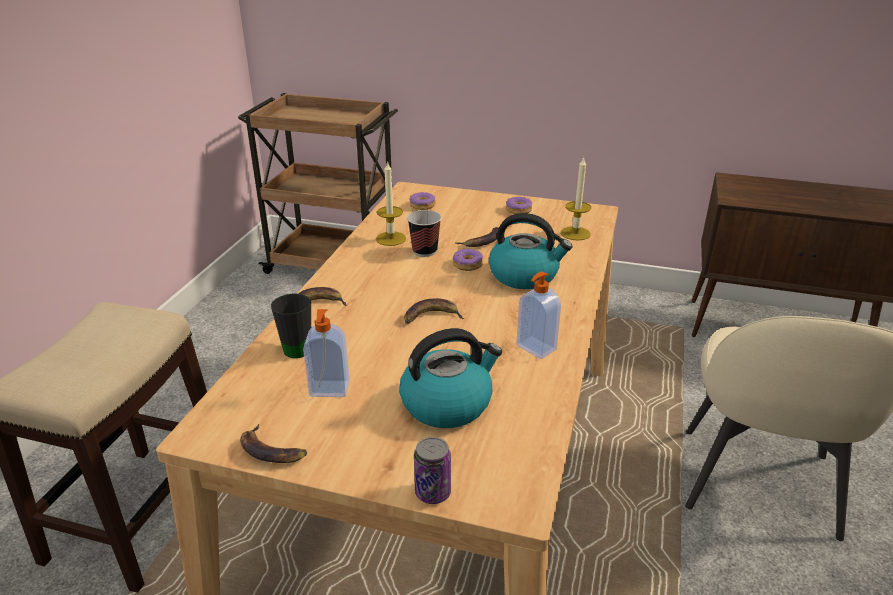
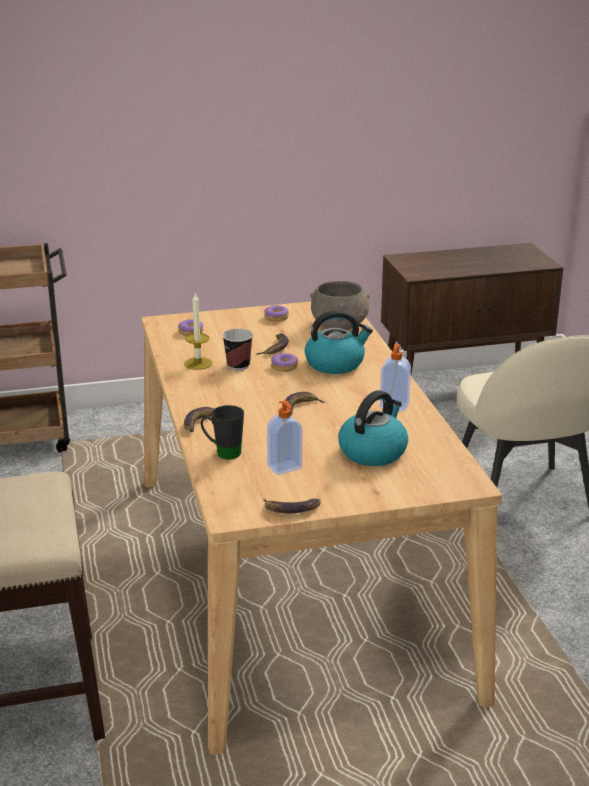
camera: 30 degrees left, 5 degrees down
can [414,437,451,504] -> none
candle [561,157,591,241] -> grey bowl [310,281,369,330]

